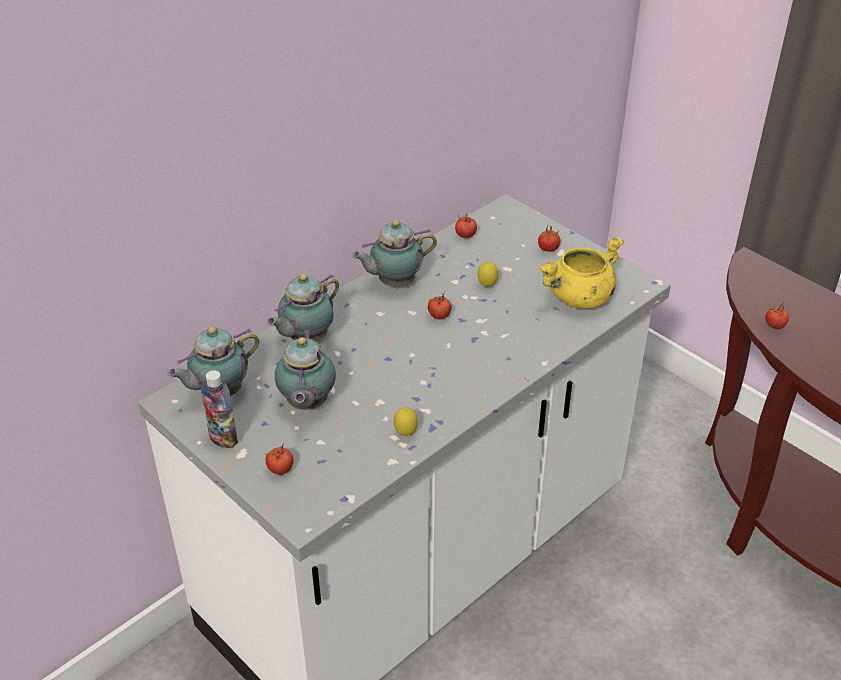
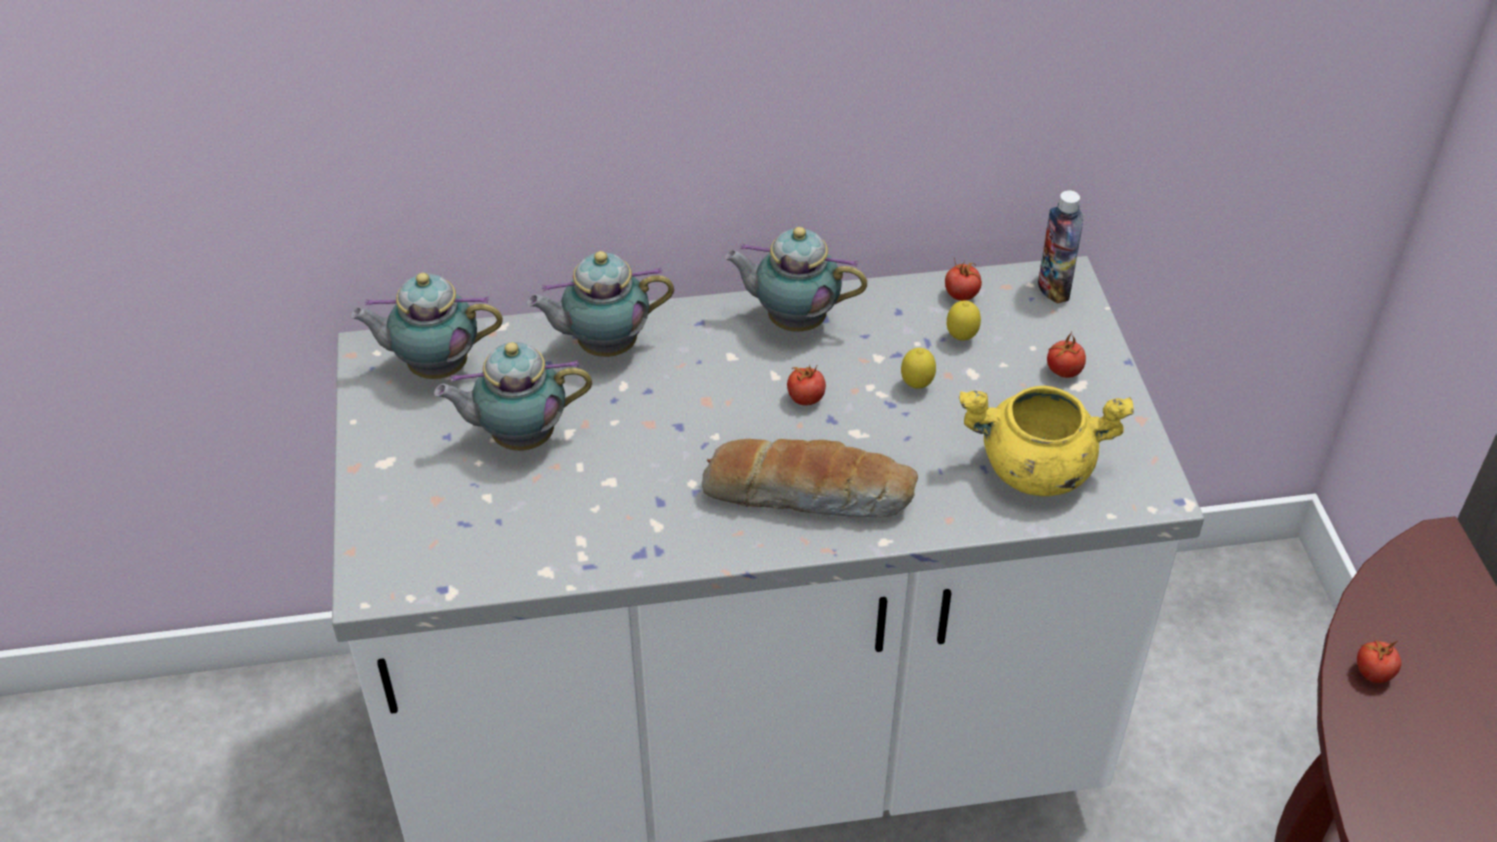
camera: 35 degrees right, 5 degrees up
bottle [201,370,238,448] -> bottle moved to [1038,190,1083,303]
tomato [265,443,294,475] -> none
teapot [275,329,336,410] -> teapot turned 45 degrees clockwise [434,342,592,451]
lemon [394,407,418,436] -> lemon moved to [947,301,981,341]
none -> bread [702,439,918,518]

